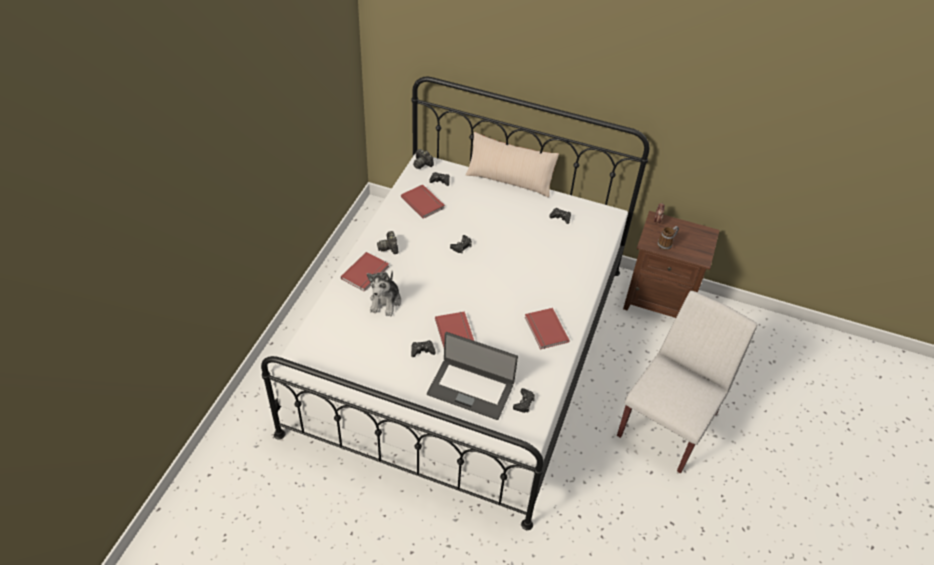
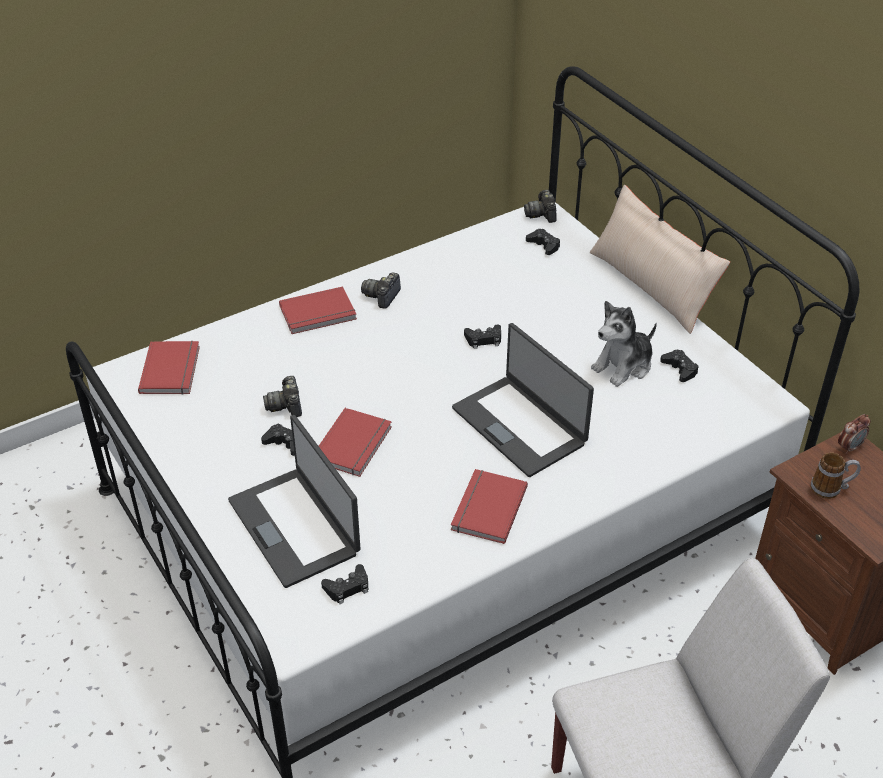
camera: 40 degrees right, 5 degrees down
plush toy [367,271,401,317] -> plush toy moved to [591,301,657,387]
red book [401,184,445,219] -> red book moved to [138,341,200,394]
none -> camera [263,376,302,417]
none -> laptop [452,323,594,477]

